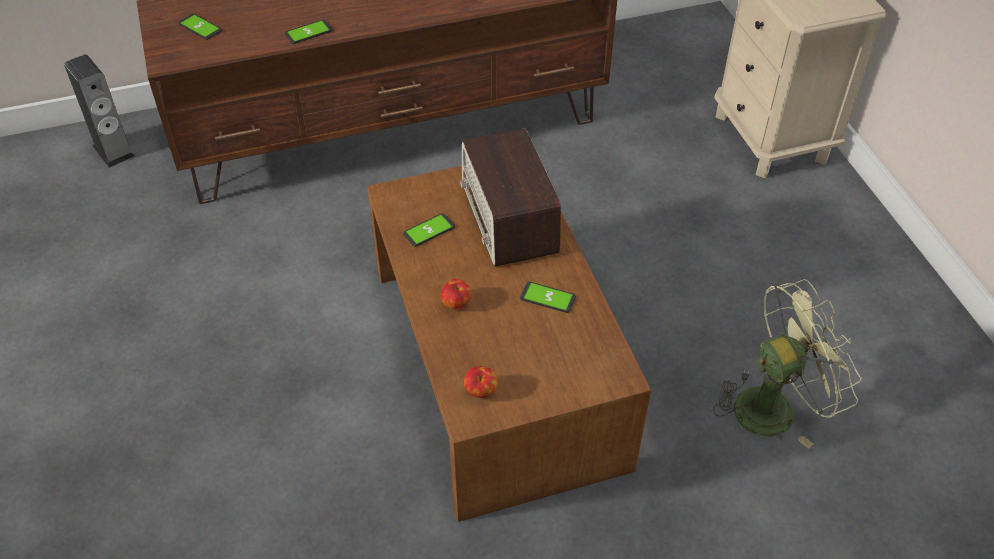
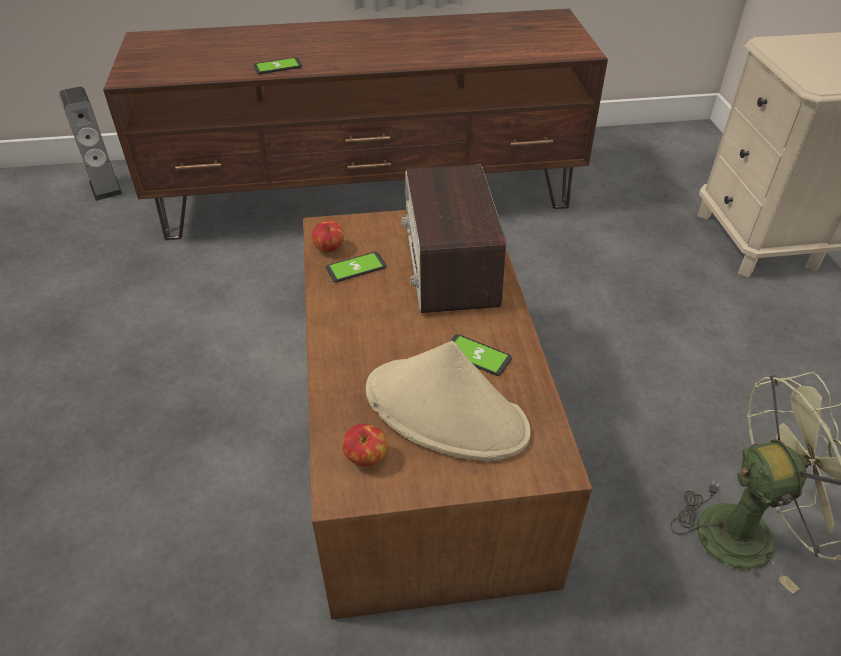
camera: 10 degrees right, 5 degrees down
phone [178,14,222,40] -> none
apple [441,278,471,309] -> apple moved to [312,220,344,252]
none -> beige hat [366,341,531,461]

